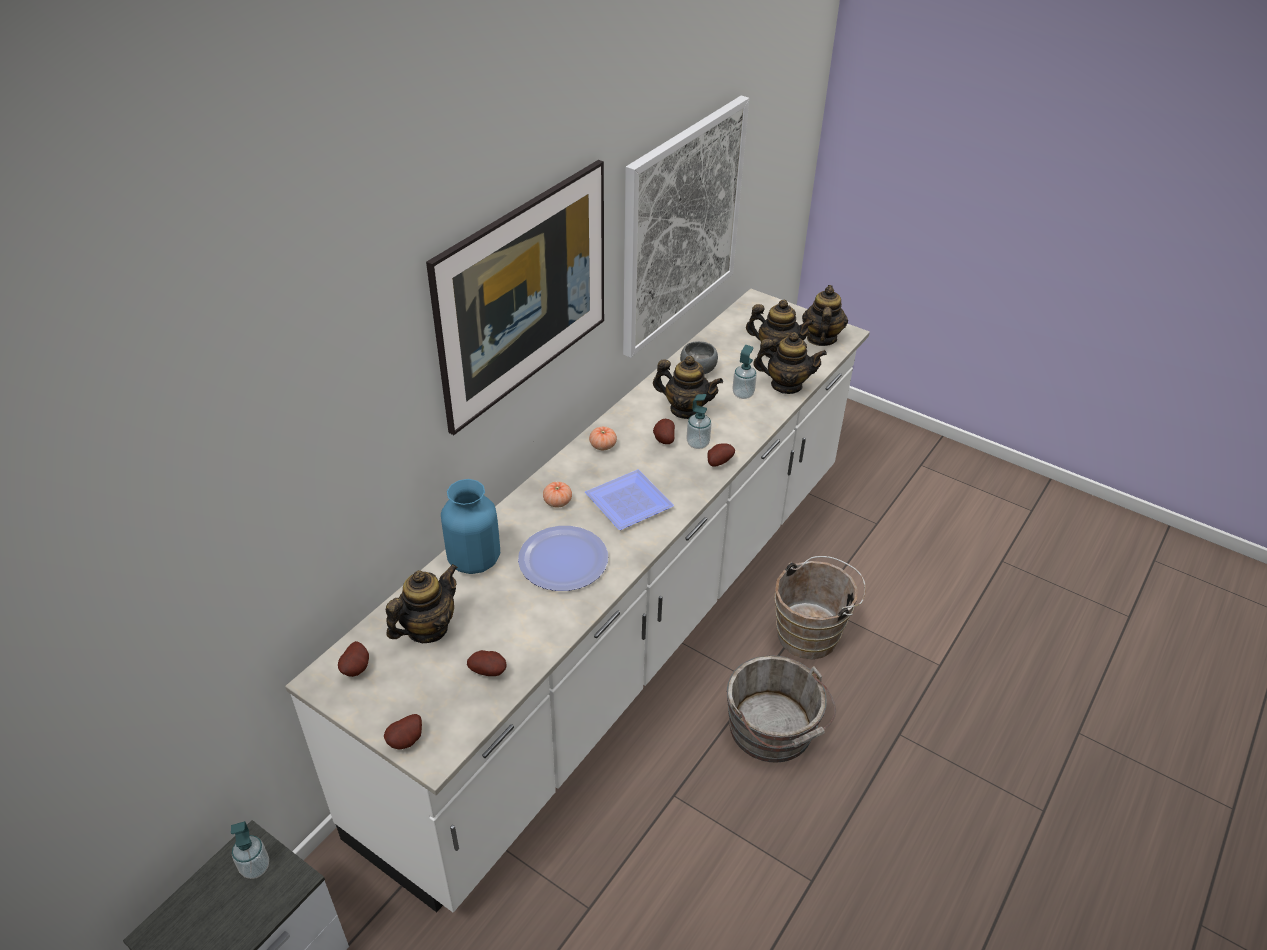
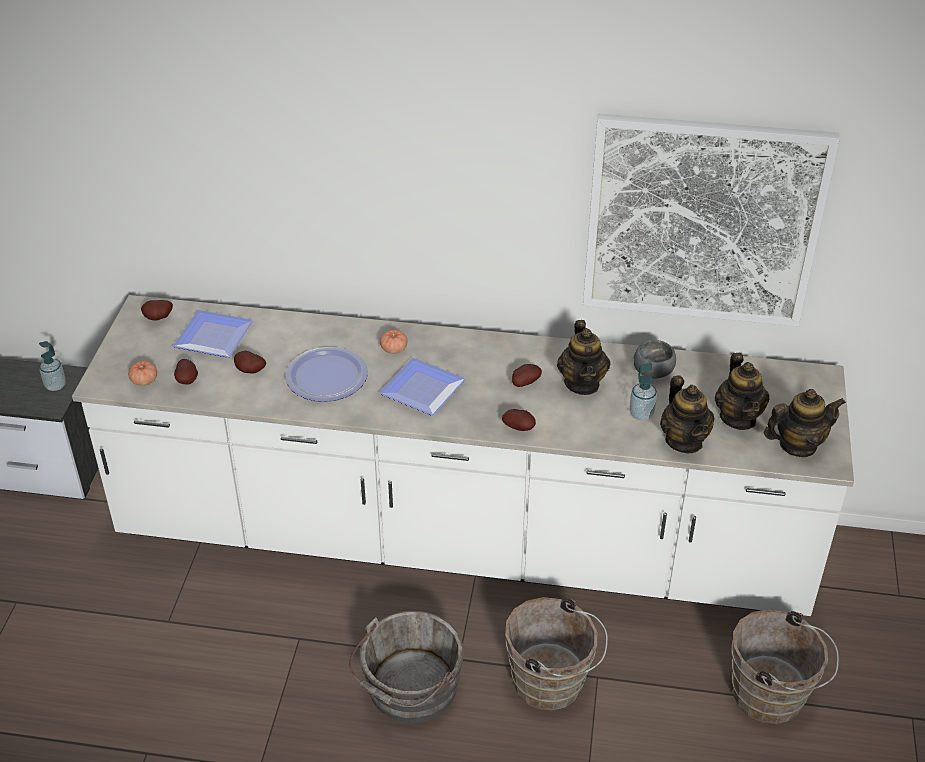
camera: 65 degrees right, 0 degrees up
potato [384,714,422,750] -> potato moved to [234,351,266,374]
teapot [386,564,458,643] -> plate [173,310,254,358]
picture [426,160,604,435] -> none
blue vase [441,479,500,574] -> none
tomato [589,426,617,450] -> tomato moved to [128,361,157,386]
soap dispenser [686,394,712,449] -> none
none -> brown bucket [732,609,839,724]

